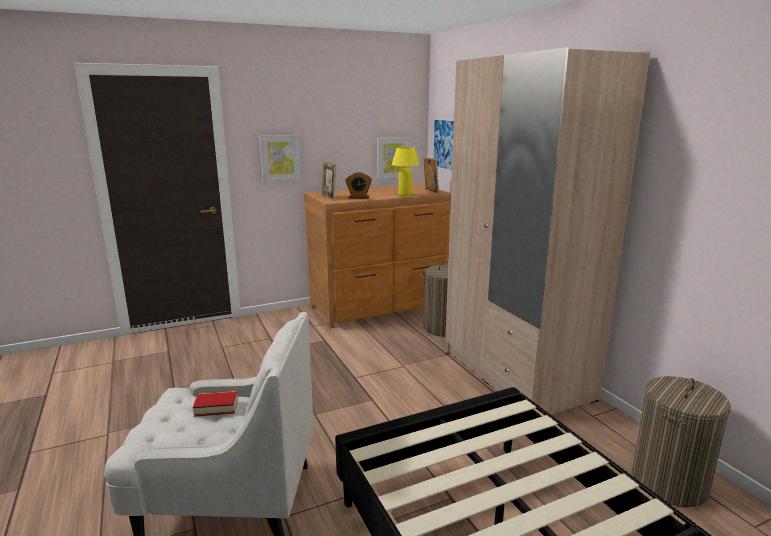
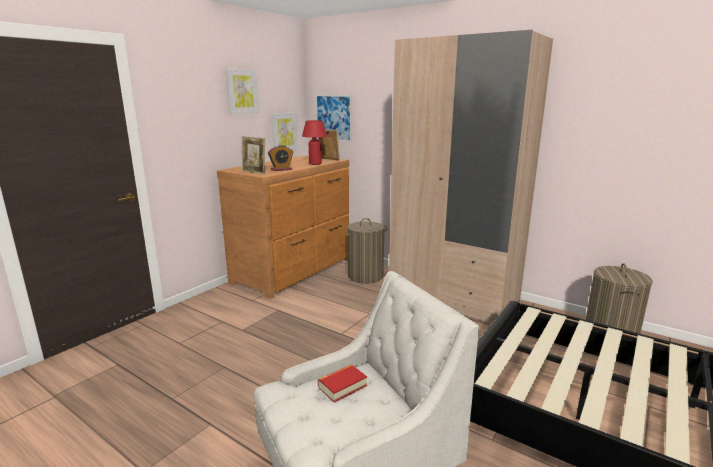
camera: 30 degrees left, 0 degrees up
picture [259,135,301,182] -> picture moved to [225,68,259,114]
yellow table lamp [392,147,419,196] -> red table lamp [302,120,327,165]

